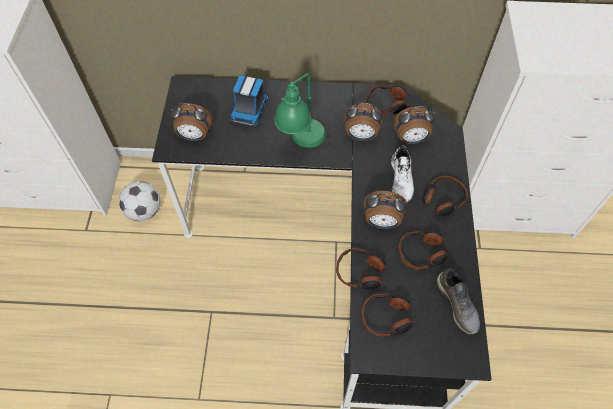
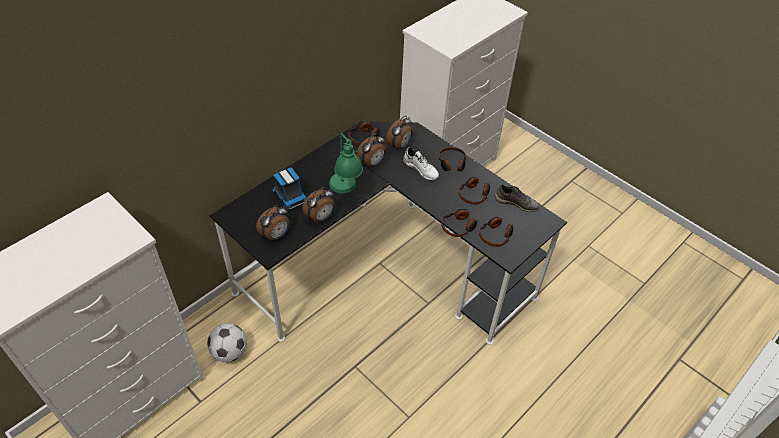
camera: 50 degrees left, 10 degrees down
alarm clock [364,191,407,229] -> alarm clock moved to [302,187,335,222]

